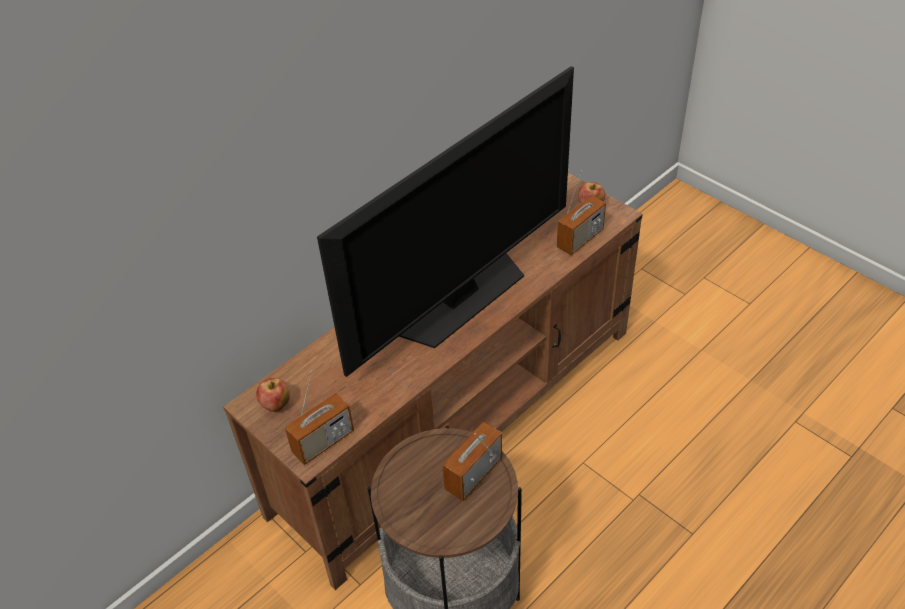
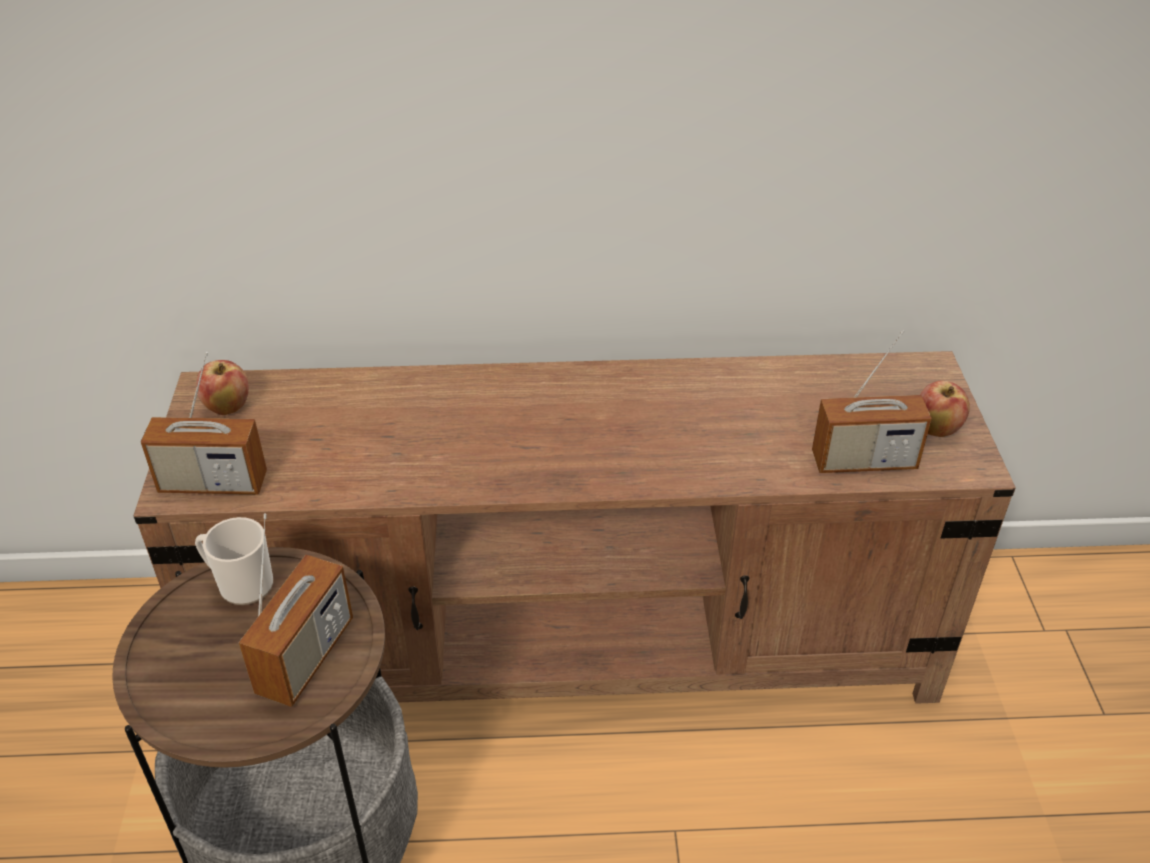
camera: 40 degrees right, 5 degrees down
television [317,66,574,377] -> none
radio [442,421,502,501] -> radio turned 120 degrees clockwise [239,513,353,707]
none -> mug [195,517,273,605]

